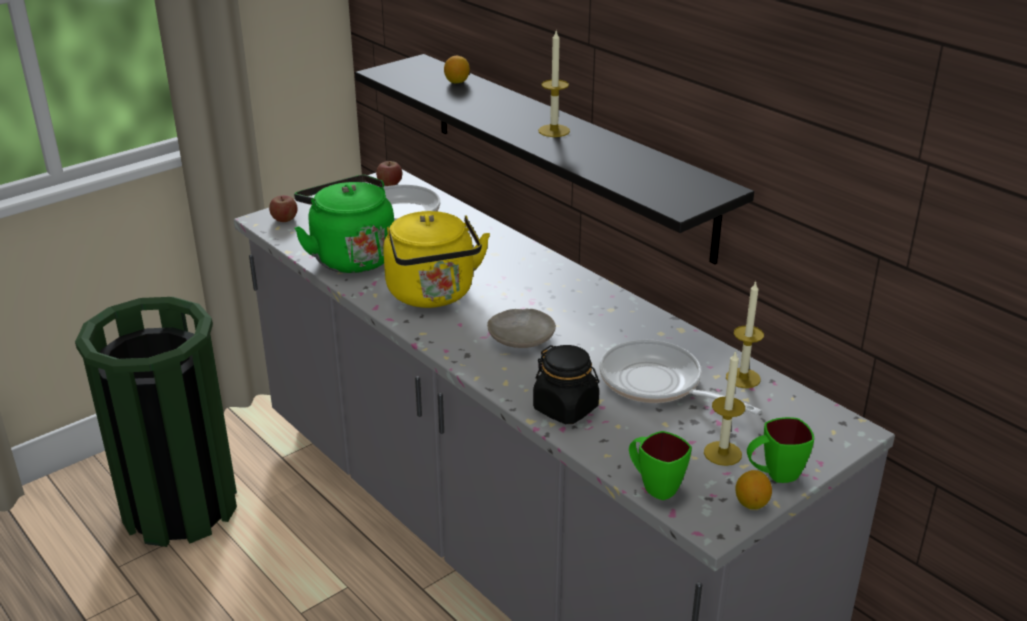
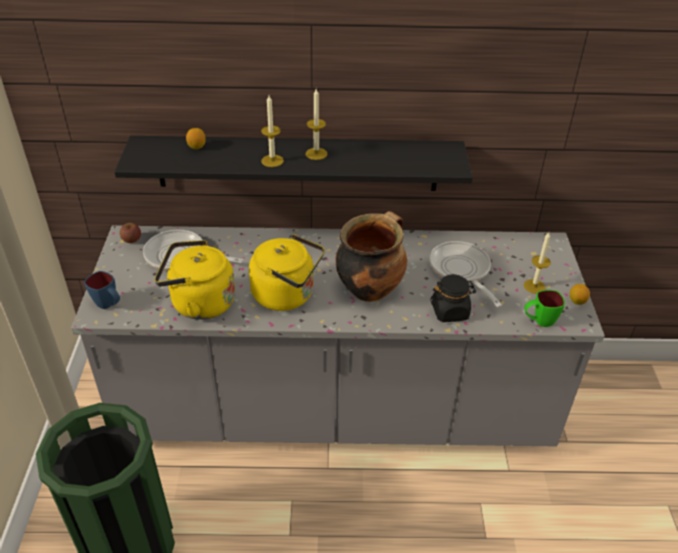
camera: 50 degrees left, 10 degrees up
apple [269,195,297,222] -> blue mug [84,271,120,309]
green kettle [294,175,394,273] -> yellow kettle [155,240,235,320]
beige plate [487,309,556,348] -> cooking pot [336,211,407,302]
frying pan [599,340,762,415] -> frying pan turned 75 degrees clockwise [429,241,502,307]
candle [726,281,764,388] -> candle moved to [261,95,284,167]
green mug [747,417,814,483] -> none

